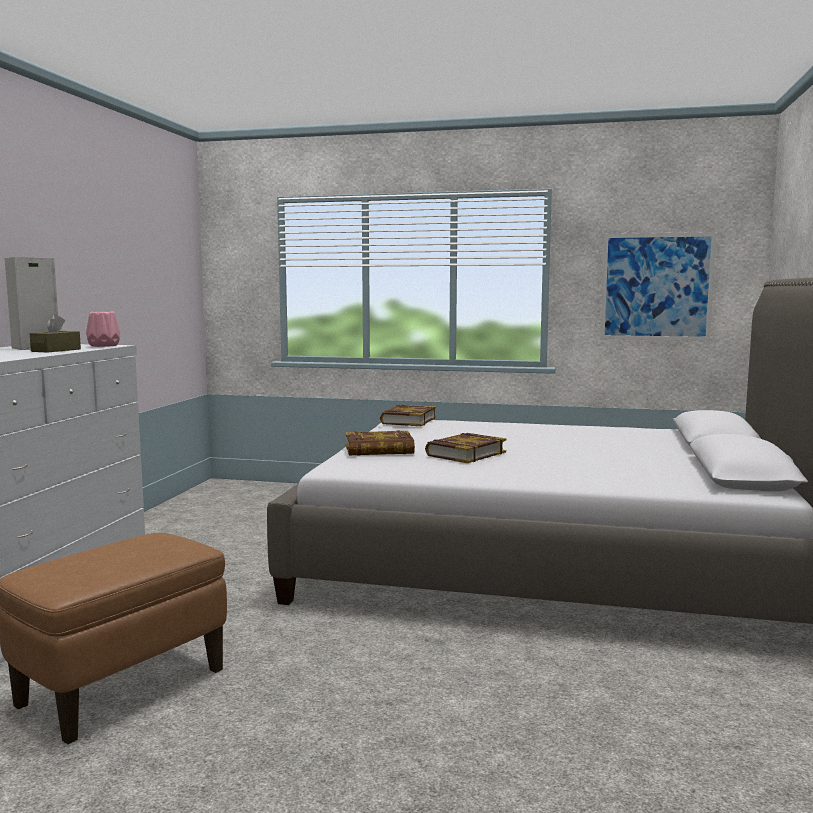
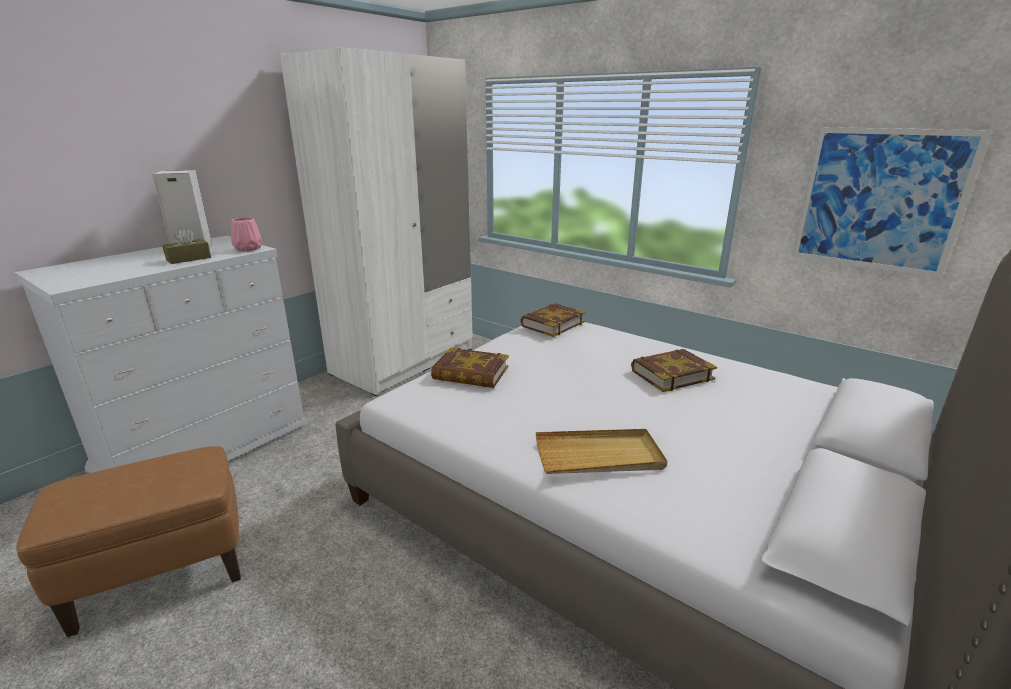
camera: 25 degrees right, 15 degrees up
book [425,433,507,463] -> book moved to [631,349,717,392]
none -> white wardrobe [280,47,473,396]
none -> beige tray [536,429,667,474]

